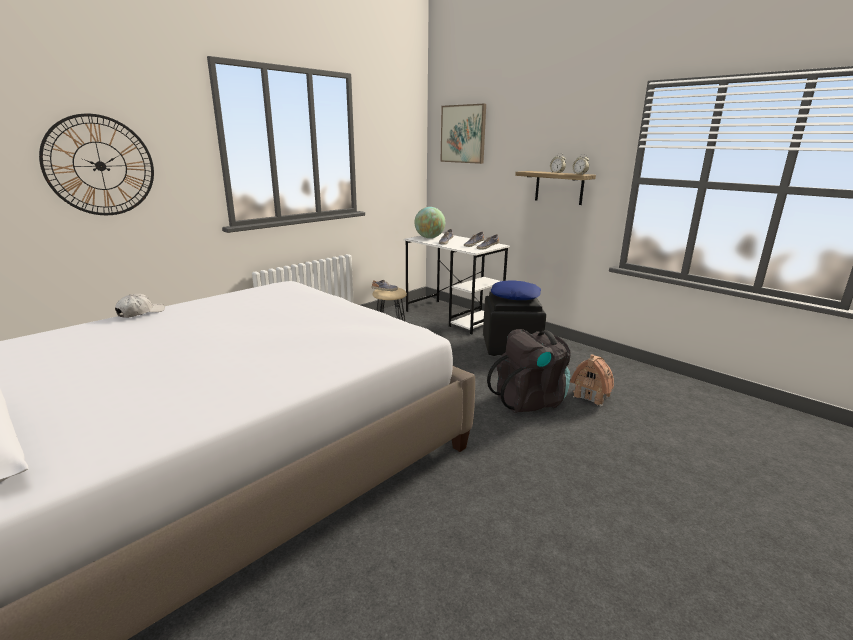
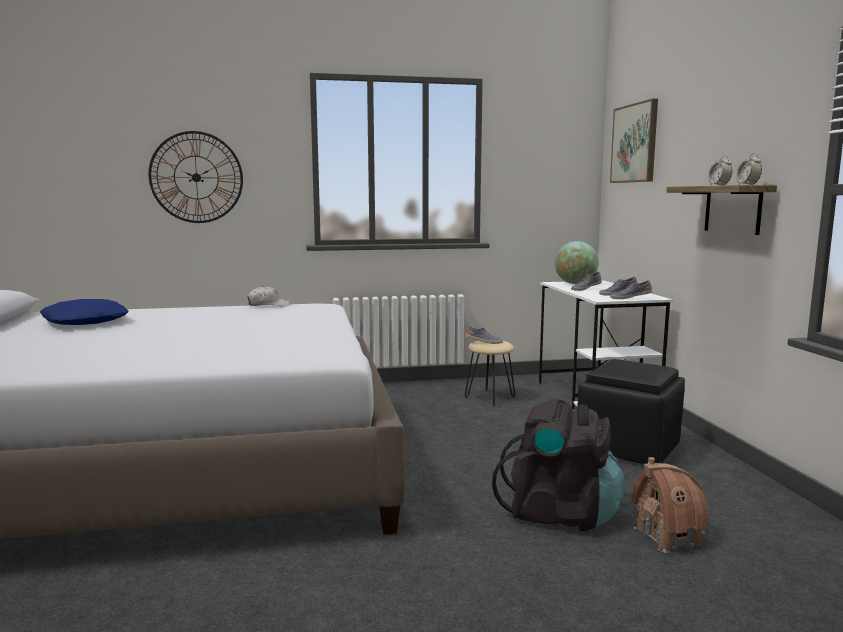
camera: 35 degrees right, 10 degrees down
white cap [115,294,165,318] -> white cap moved to [247,286,290,307]
blue pillow [491,280,541,300] -> blue pillow moved to [40,299,128,325]

